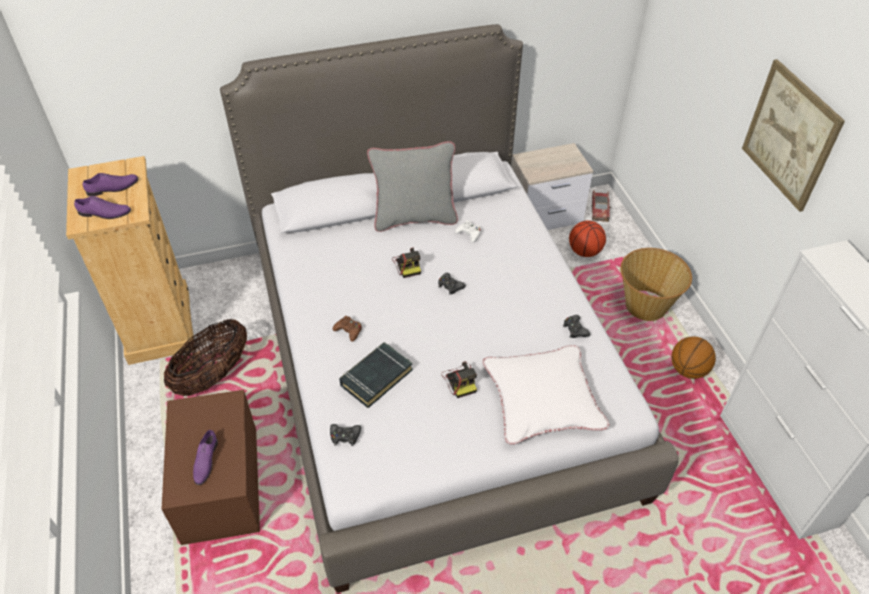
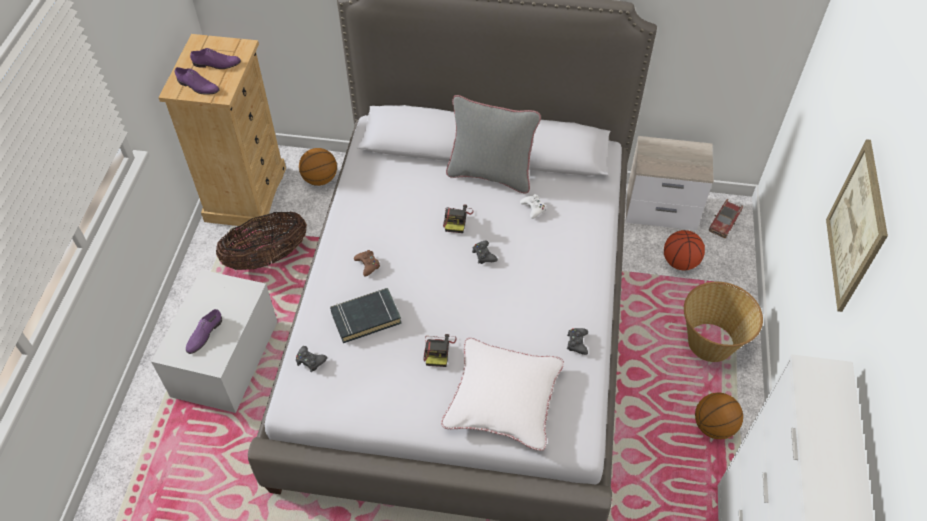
camera: 25 degrees right, 5 degrees up
brown storage box [161,390,260,545] -> white storage box [151,270,277,413]
none -> basketball [299,148,337,186]

